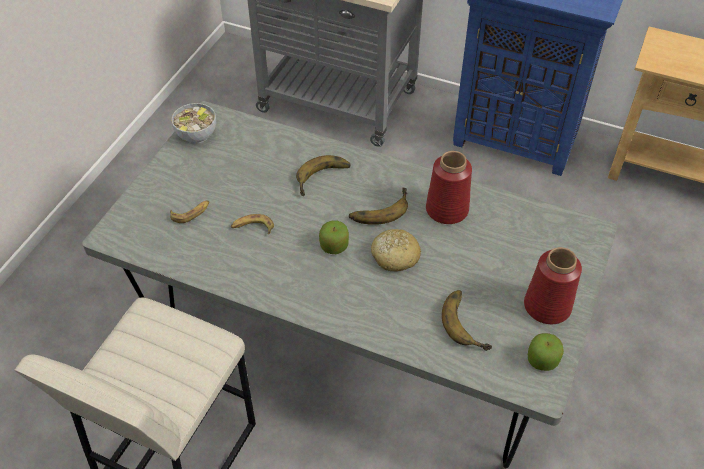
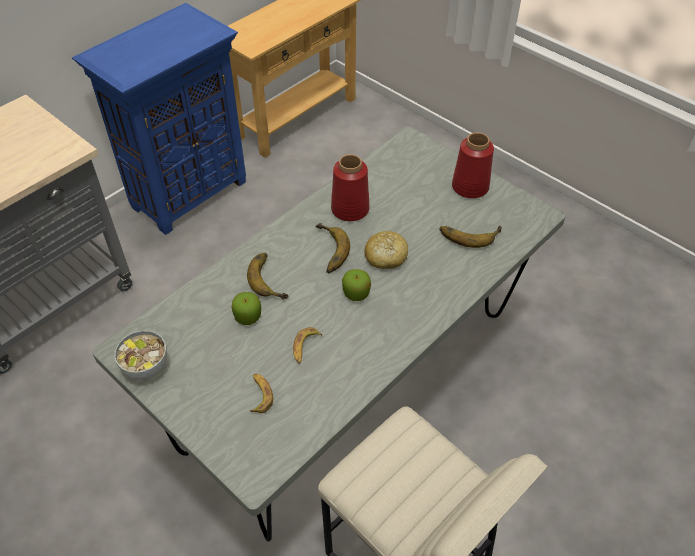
camera: 70 degrees left, 0 degrees up
apple [528,333,564,371] -> apple moved to [232,292,261,325]

